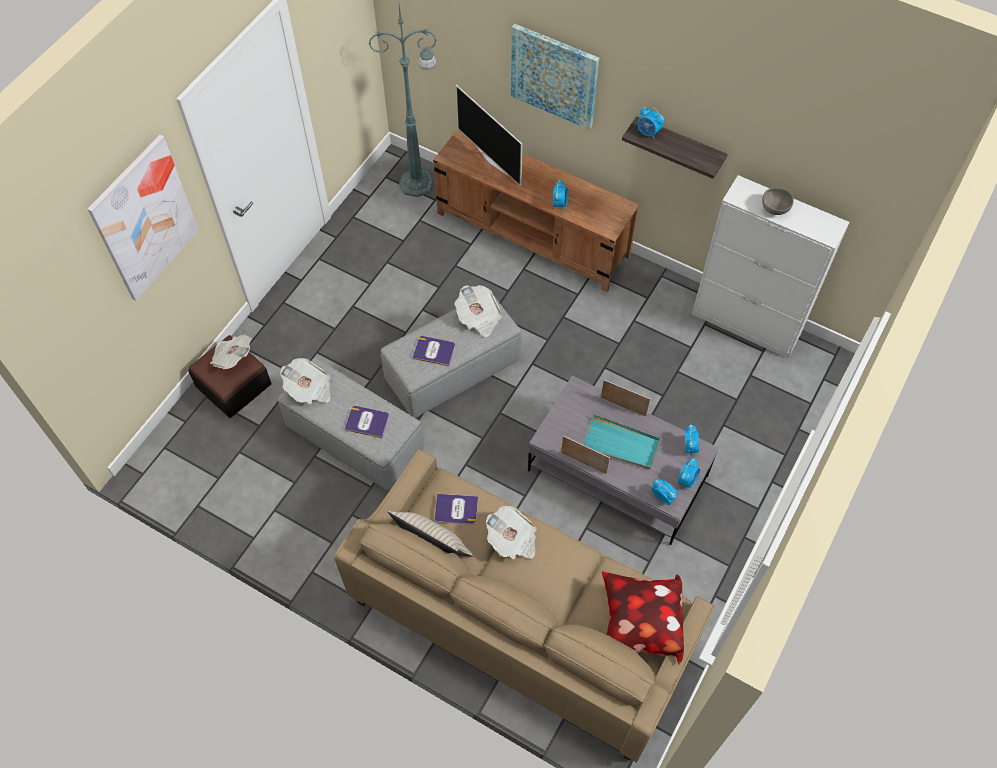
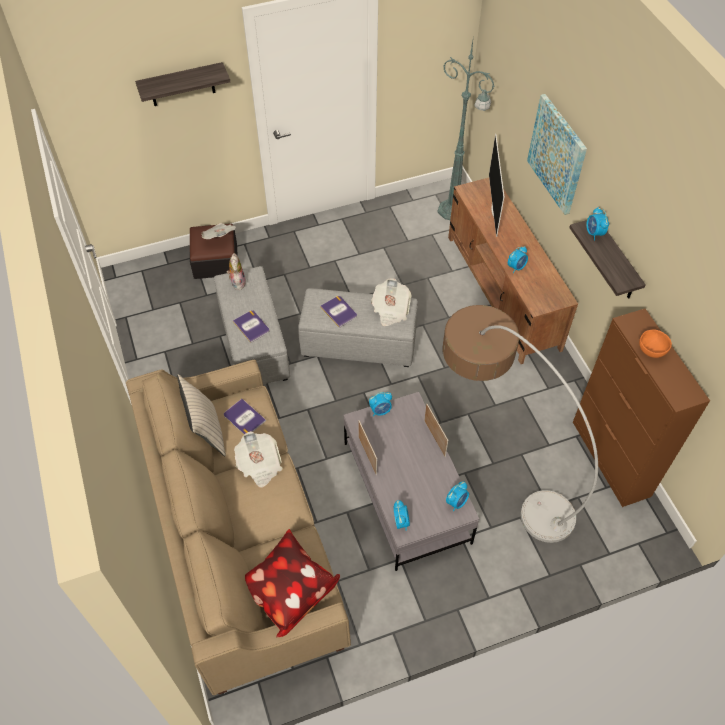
camera: 40 degrees right, 5 degrees down
picture [87,135,199,301] -> shelf [135,62,230,106]
newspaper [280,358,330,404] -> plush toy [226,253,246,290]
turquoise tray [583,414,660,469] -> none
alarm clock [678,458,700,491] -> alarm clock moved to [369,392,392,416]
white cabinet [692,175,849,358] -> brown cabinet [573,309,710,507]
grey bowl [762,187,794,215] -> orange bowl [639,330,672,358]
none -> floor lamp [443,305,598,543]

